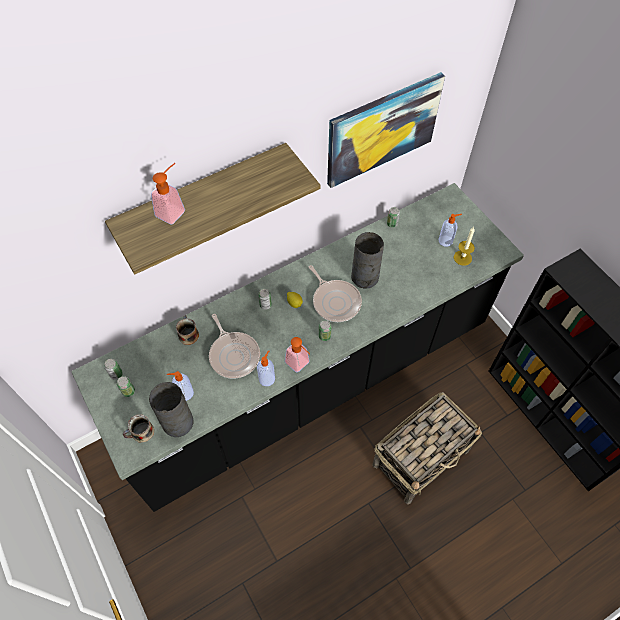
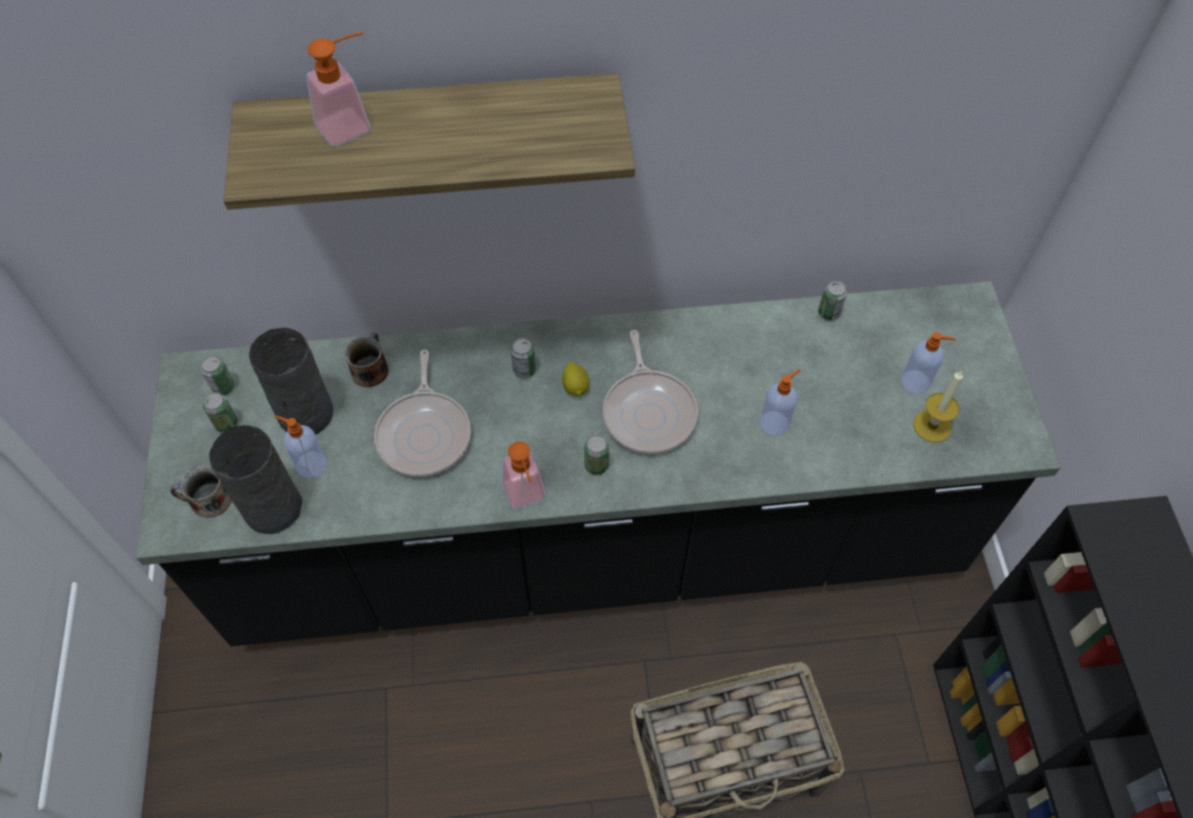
camera: 25 degrees right, 0 degrees up
soap dispenser [257,350,275,386] -> soap dispenser moved to [760,369,801,436]
picture [327,72,445,188] -> none
grey vase [351,232,384,289] -> grey vase moved to [249,328,333,435]

